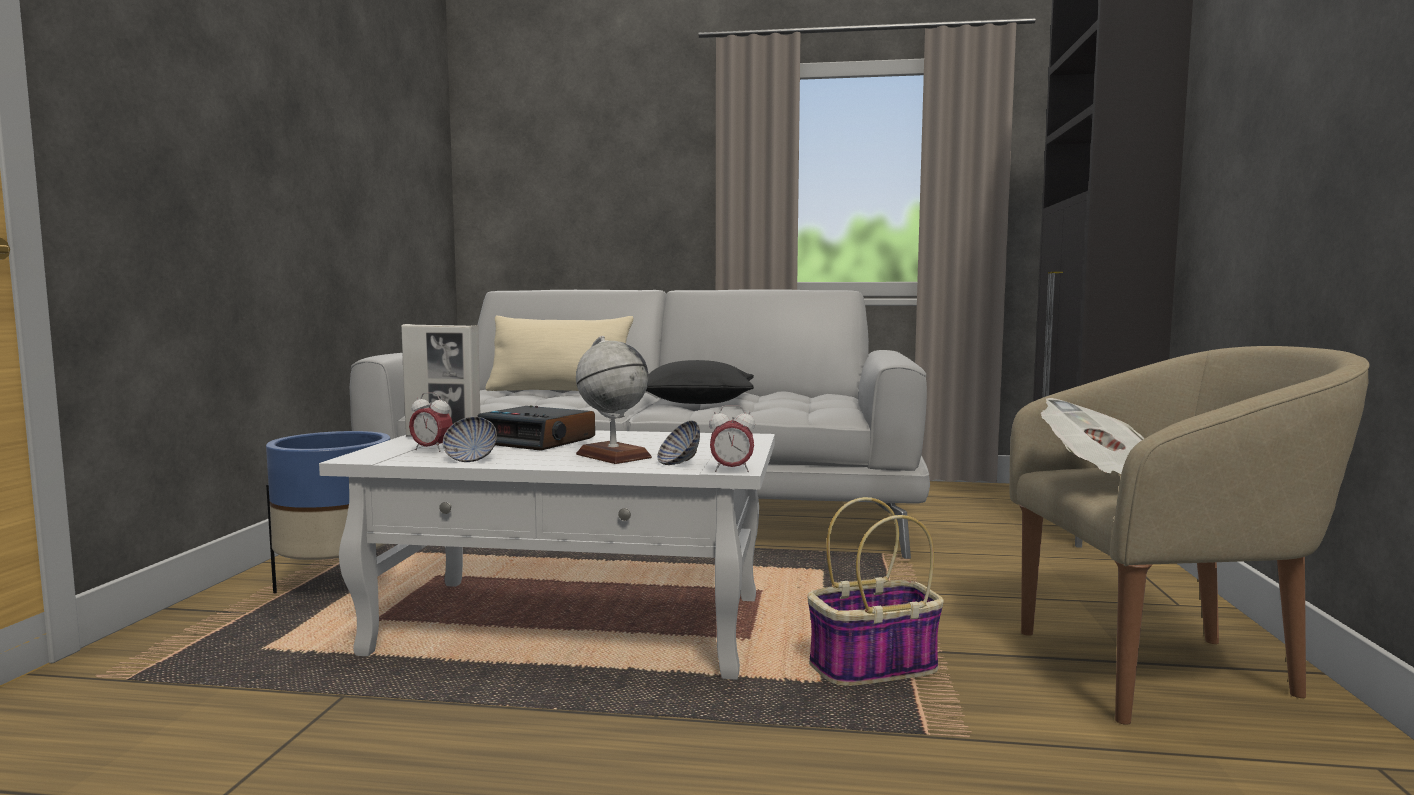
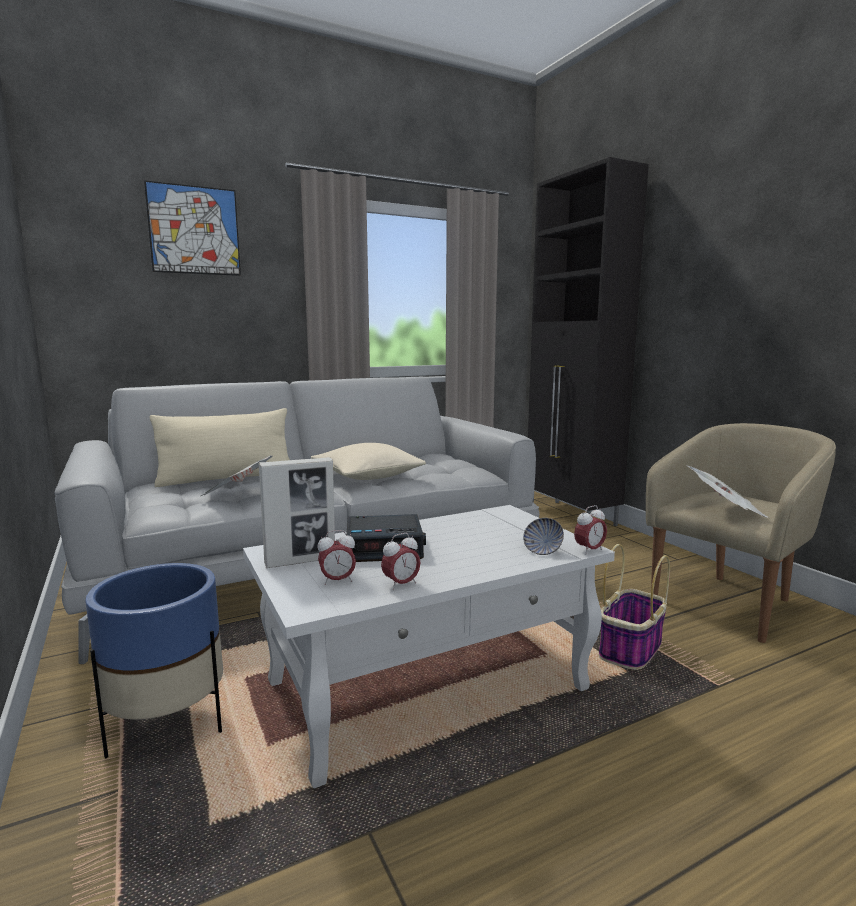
camera: 35 degrees left, 5 degrees up
bowl [443,417,497,462] -> alarm clock [381,533,421,590]
globe [576,336,652,464] -> none
black pillow [646,360,754,404] -> beige pillow [311,443,426,480]
none -> picture [144,180,241,276]
none -> newspaper [201,455,273,496]

